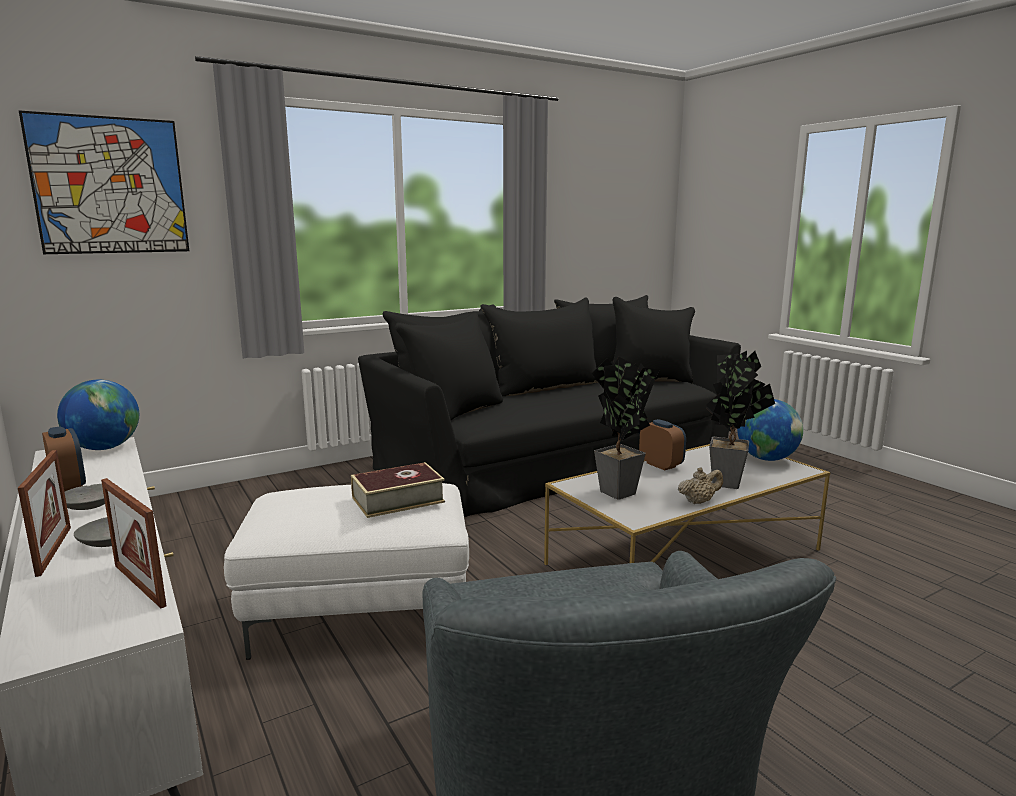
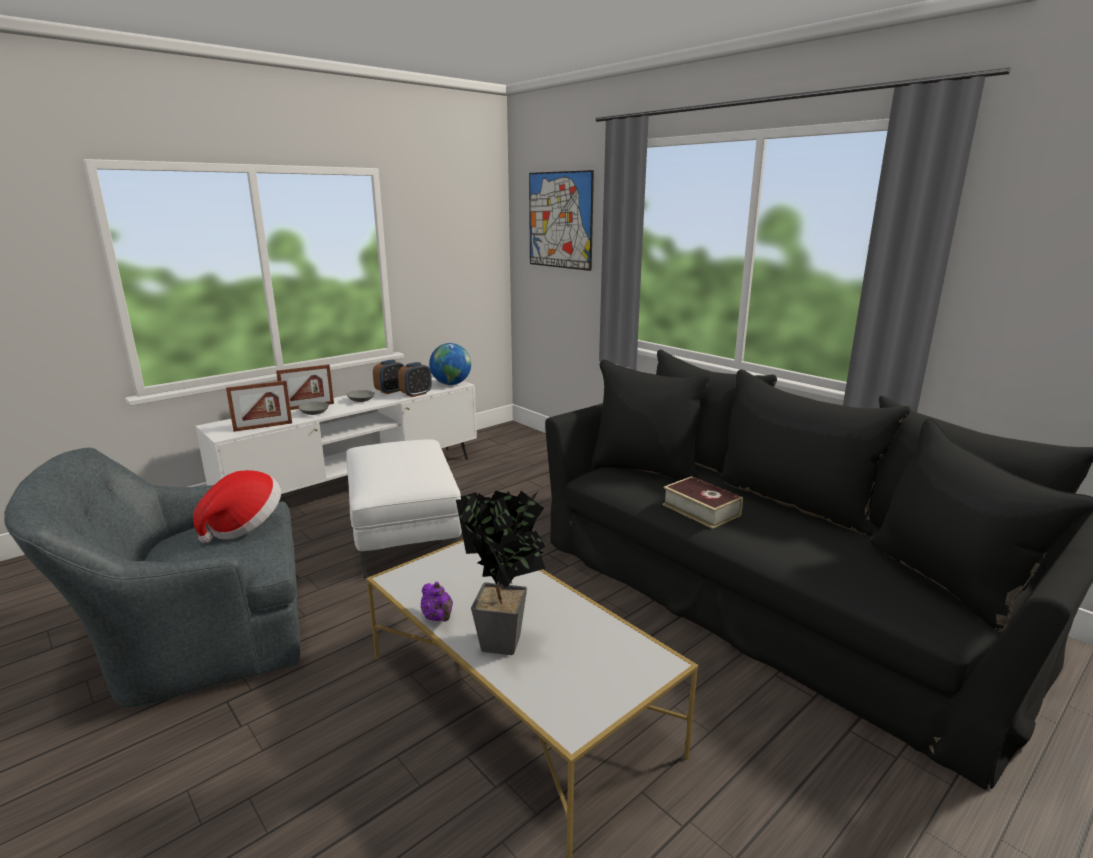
camera: 80 degrees right, 5 degrees up
picture frame [101,478,166,608] -> picture frame turned 150 degrees counterclockwise [226,381,292,432]
book [351,462,445,518] -> book moved to [662,476,743,529]
potted plant [592,357,660,500] -> none
alarm clock [639,419,686,470] -> alarm clock moved to [398,362,432,397]
beige teapot [678,467,723,504] -> purple teapot [421,582,453,622]
globe [737,399,803,461] -> none
none -> hat [193,470,281,543]

